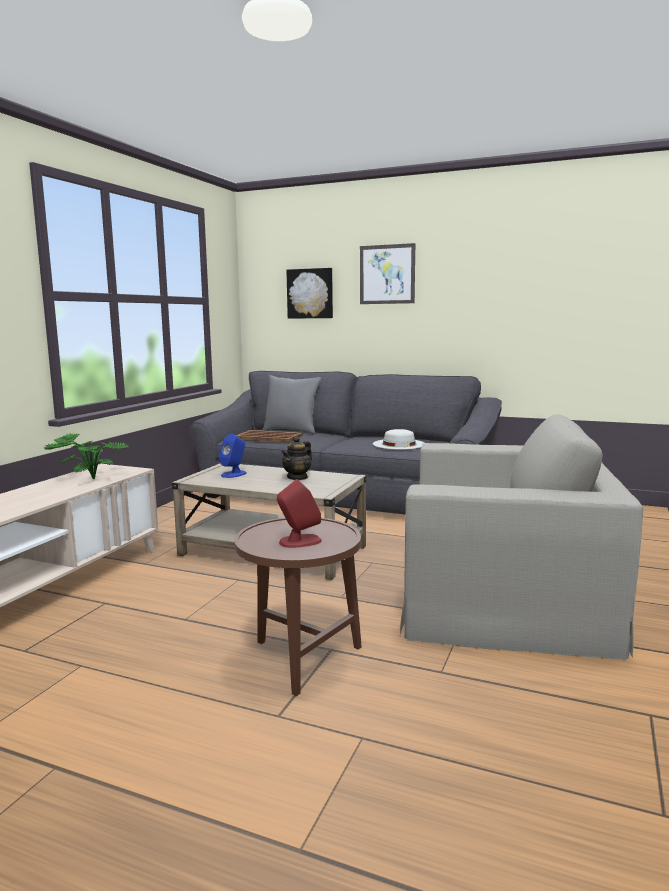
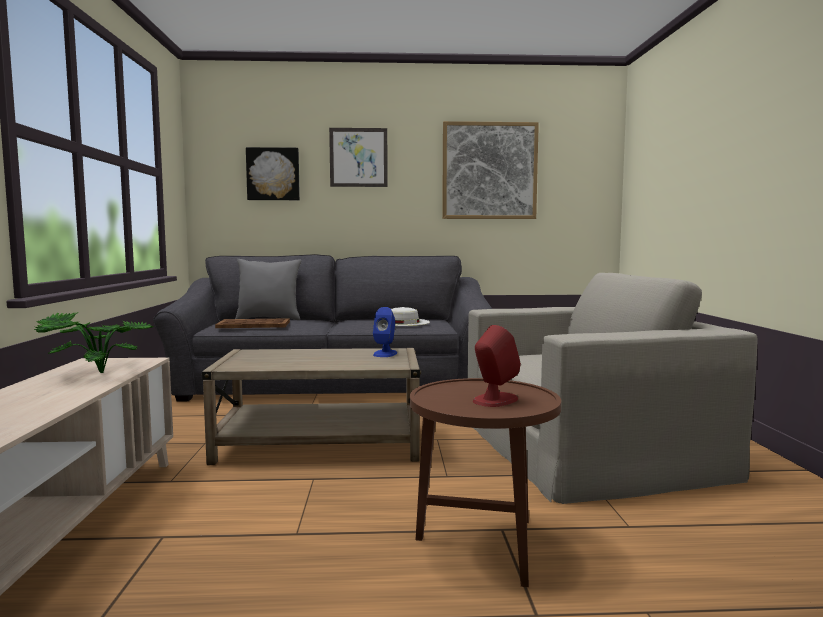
camera: 25 degrees left, 5 degrees down
blue speaker [219,434,247,478] -> blue speaker moved to [373,307,397,357]
teapot [281,436,312,480] -> none
none -> picture [442,121,539,219]

